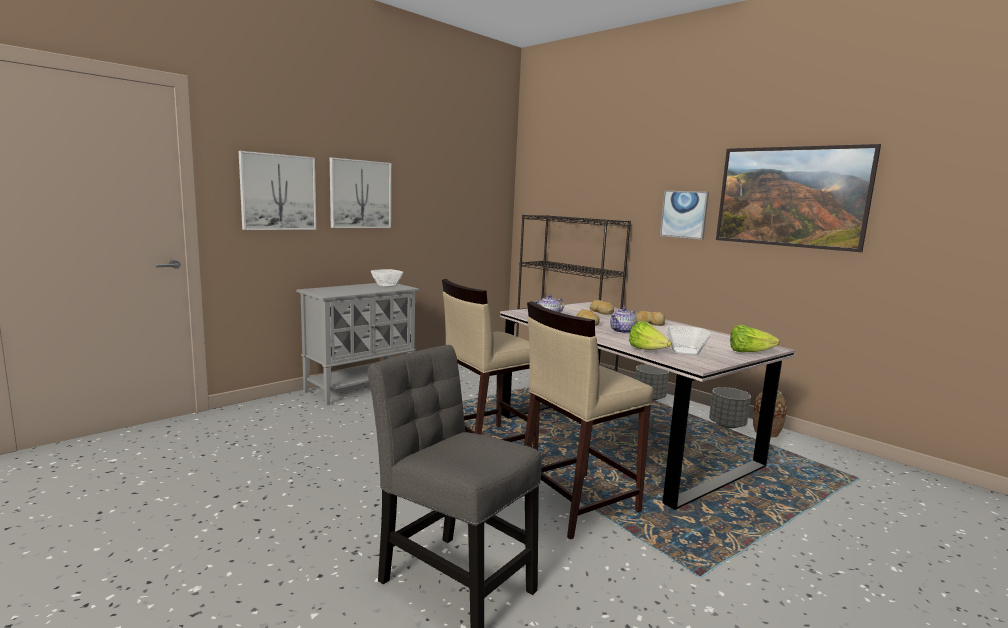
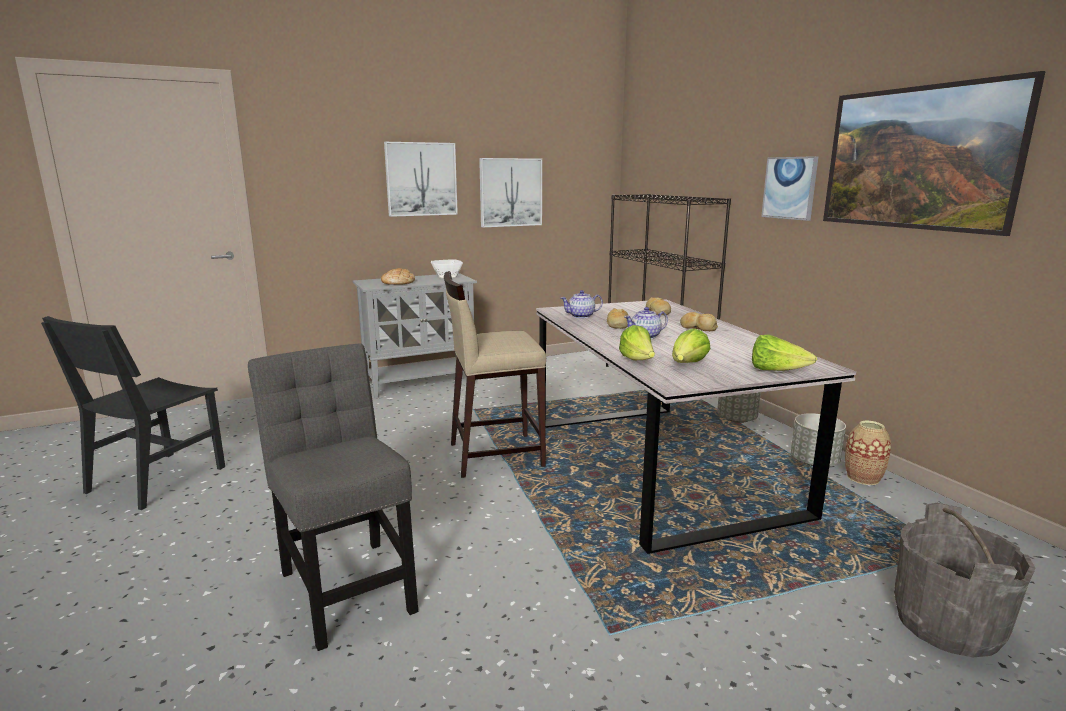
camera: 20 degrees right, 5 degrees up
picture [239,151,316,230] -> picture moved to [479,158,542,227]
beige stool [524,301,653,539] -> none
bowl [666,326,710,355] -> lettuce [672,328,710,363]
none -> black chair [41,316,225,510]
none -> bread [381,268,415,285]
none -> grey bucket [894,503,1036,657]

